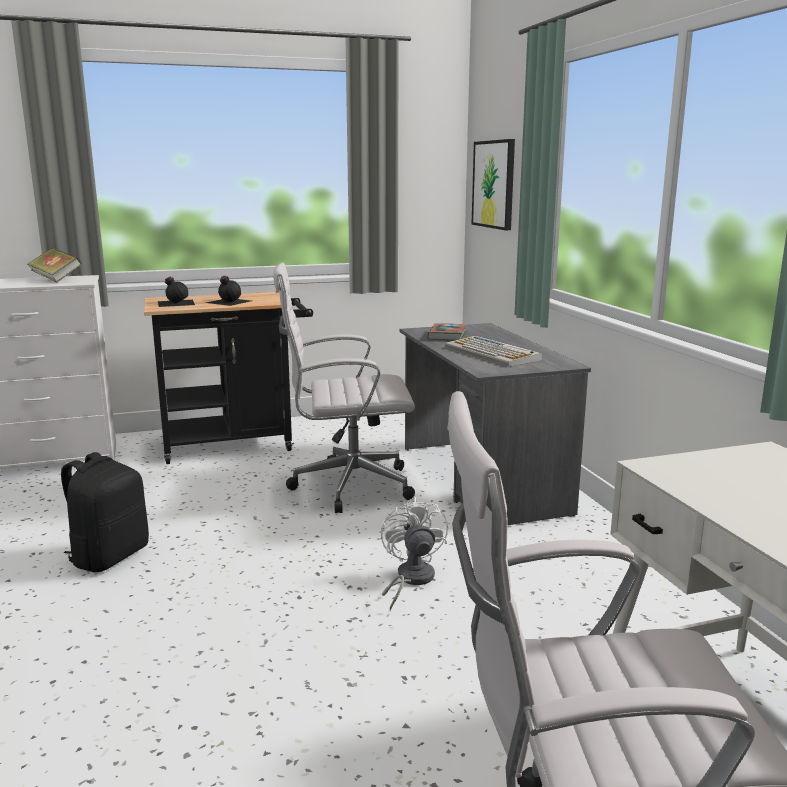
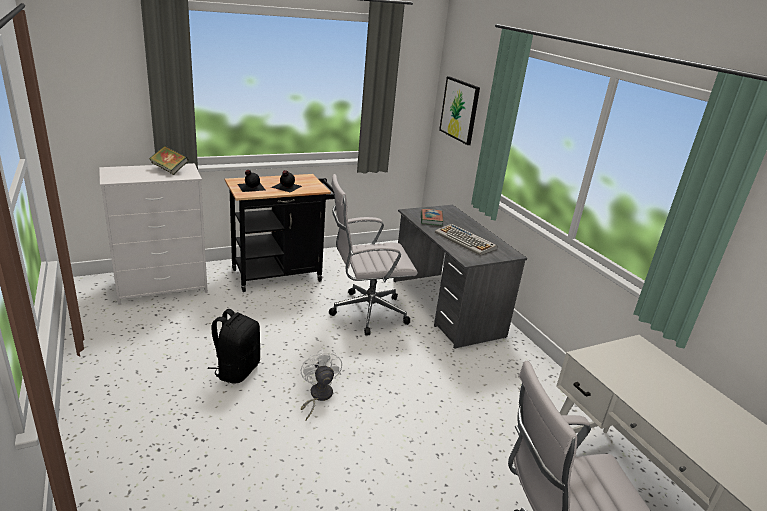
camera: 10 degrees left, 10 degrees up
white fan [381,497,448,611] -> white fan moved to [301,349,342,420]

